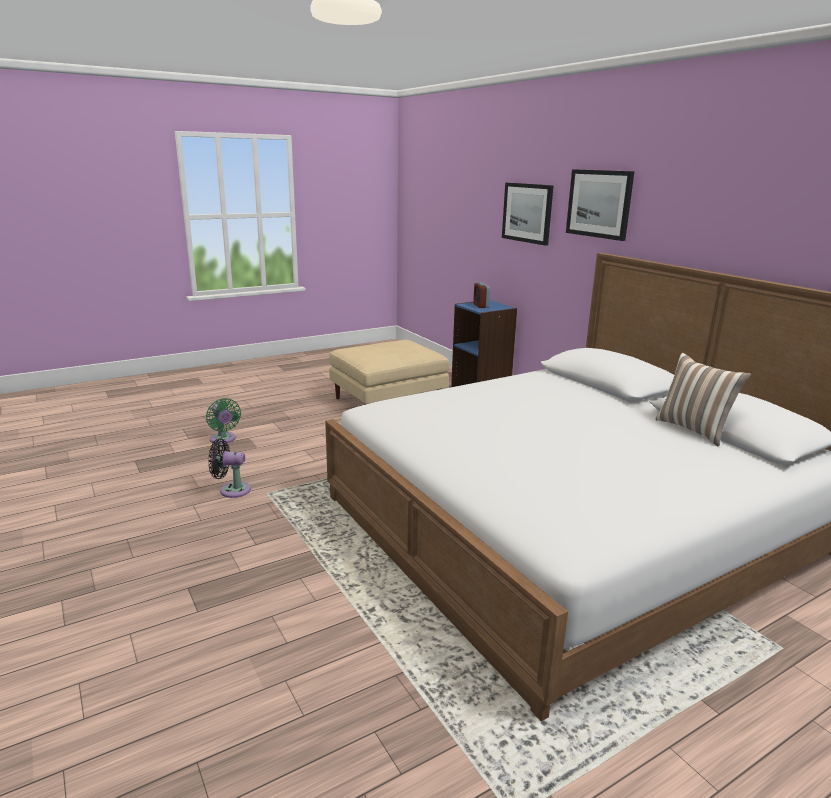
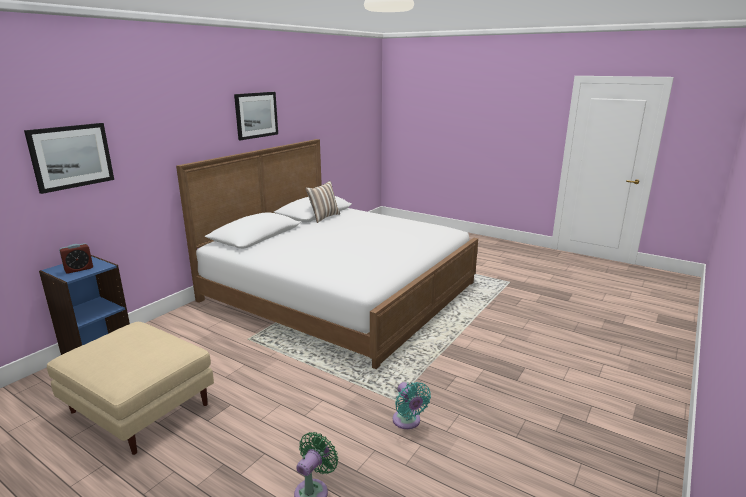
camera: 115 degrees left, 0 degrees up
black fan [208,438,251,498] -> turquoise fan [393,382,431,429]
picture [566,169,635,241] -> picture moved to [234,92,278,140]

